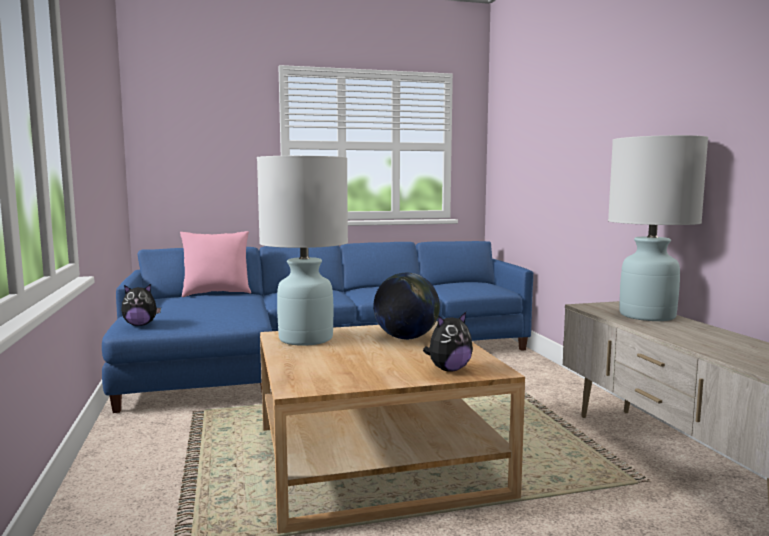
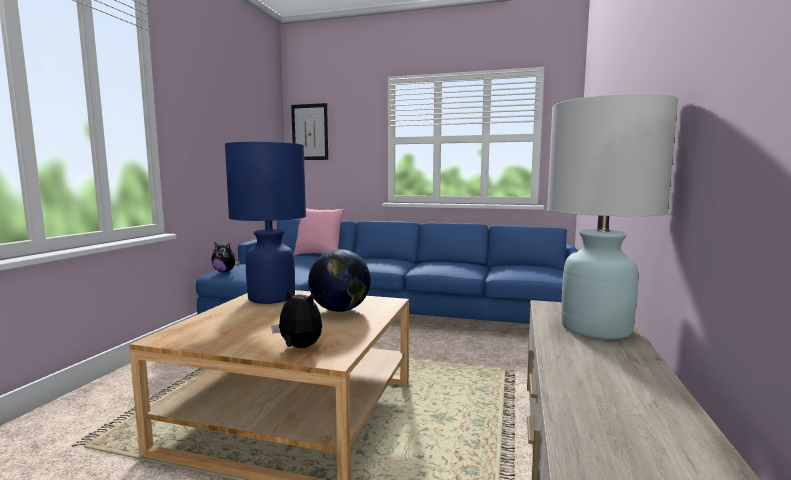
camera: 30 degrees right, 0 degrees up
white table lamp [257,156,348,346] -> blue table lamp [225,142,306,304]
plush toy [423,312,473,372] -> plush toy turned 150 degrees counterclockwise [271,289,322,348]
none -> picture [291,103,328,160]

